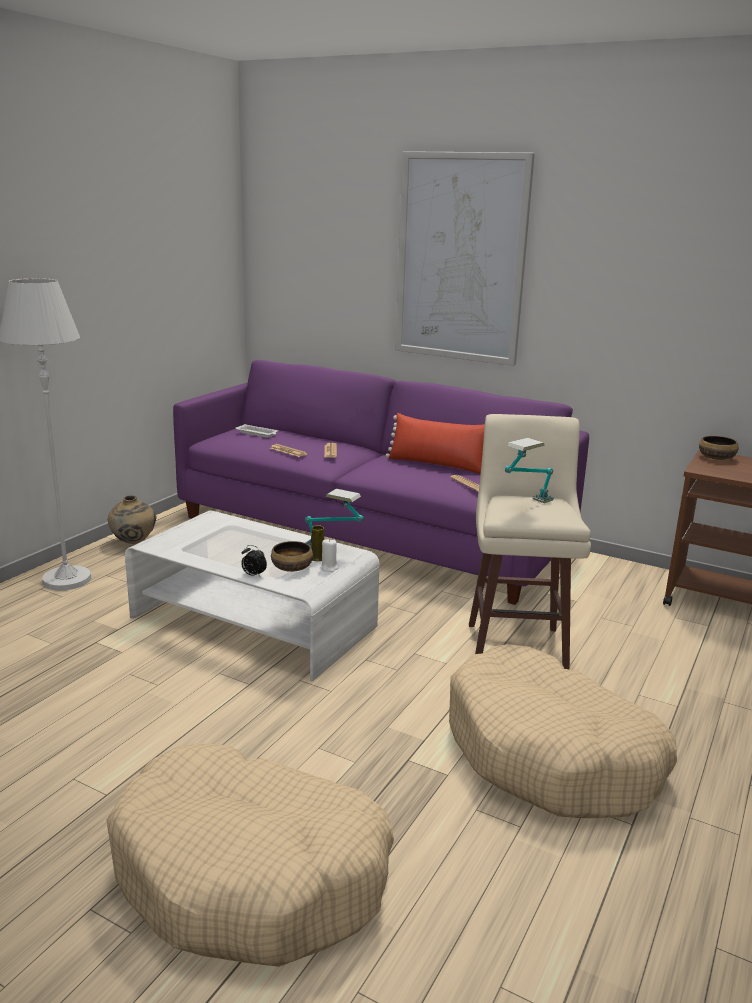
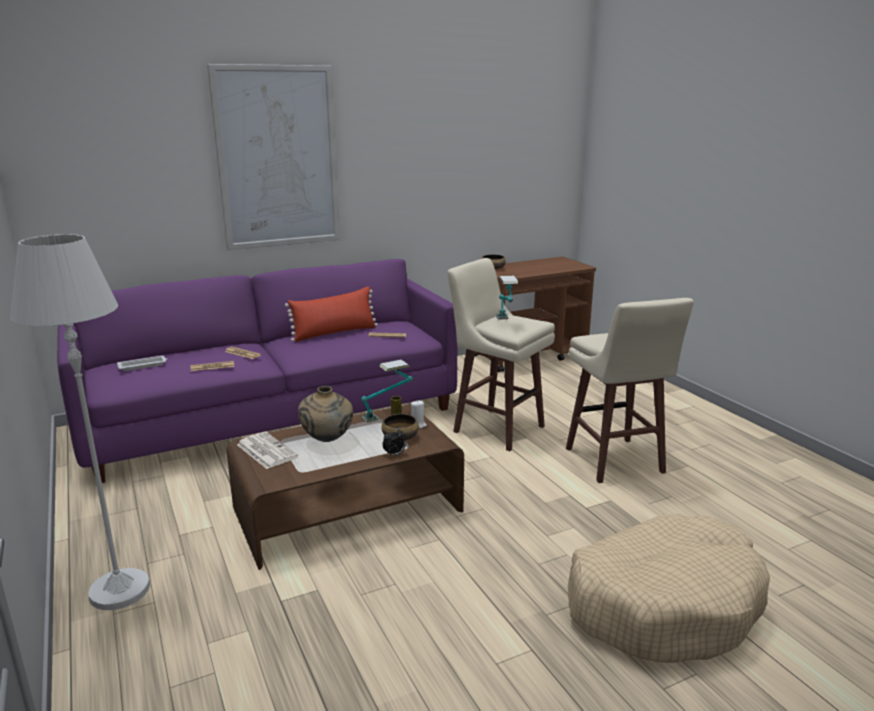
camera: 55 degrees left, 0 degrees up
beige vase [108,495,156,544] -> beige vase moved to [298,386,353,442]
white coffee table [125,511,380,682] -> brown coffee table [227,405,464,570]
beige dog bed [449,644,677,818] -> beige stool [566,298,694,483]
none -> newspaper [237,432,298,469]

